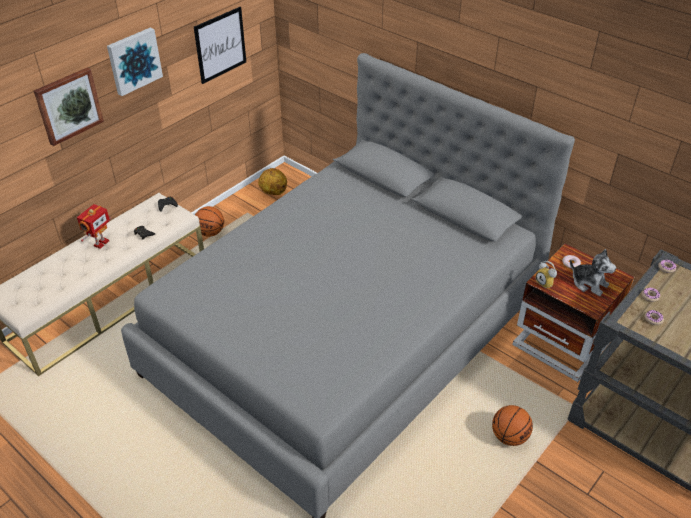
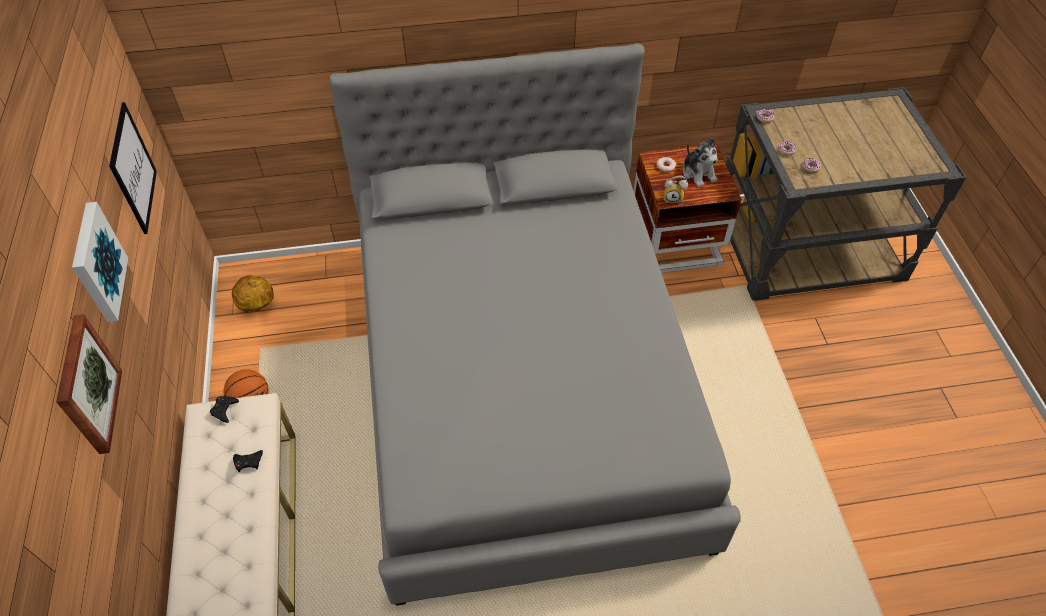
camera: 50 degrees left, 10 degrees up
toy robot [77,204,111,249] -> none
basketball [492,405,533,446] -> none
plush toy [570,249,616,296] -> plush toy turned 75 degrees clockwise [683,138,718,188]

